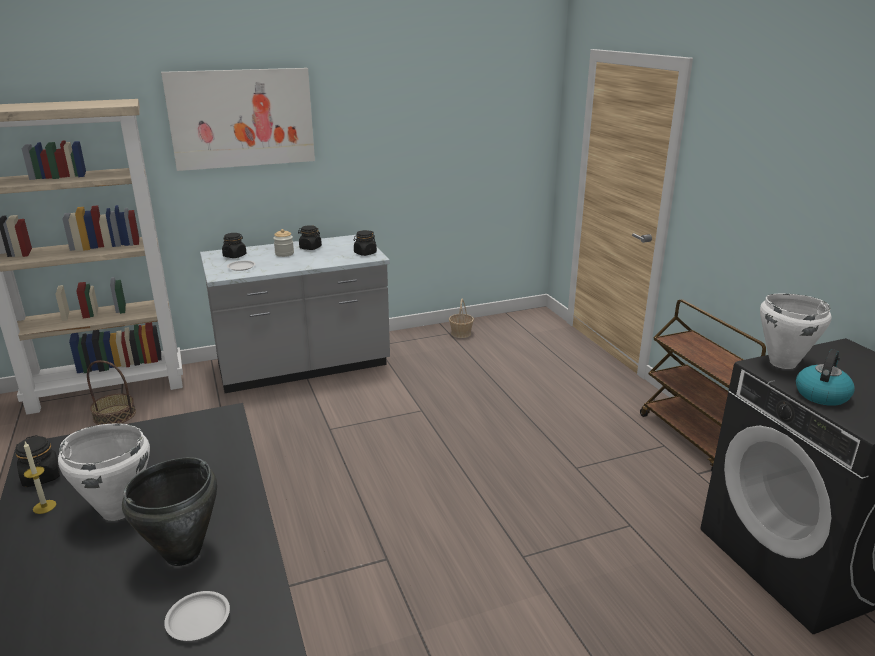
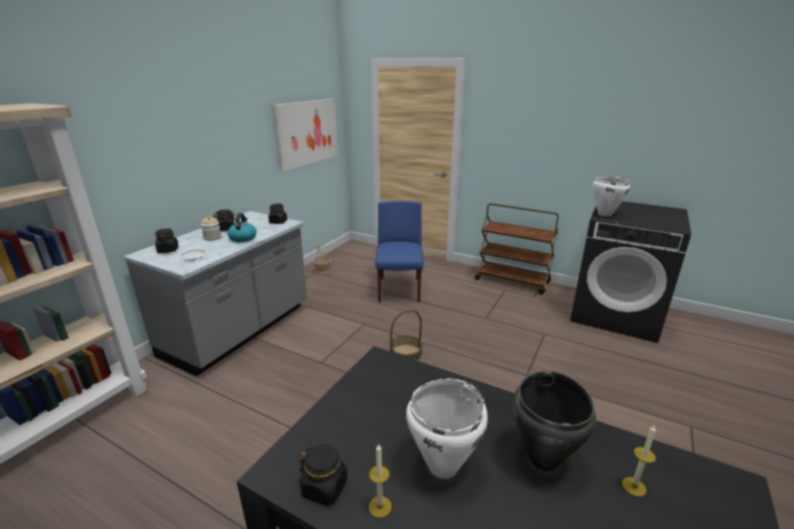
camera: 40 degrees left, 0 degrees up
basket [87,360,136,425] -> basket moved to [390,309,423,361]
picture [161,68,315,171] -> picture moved to [272,99,338,171]
white plate [164,591,230,641] -> candle [622,425,656,497]
kettle [796,349,855,406] -> kettle moved to [227,213,257,242]
none -> blue chair [375,201,424,303]

